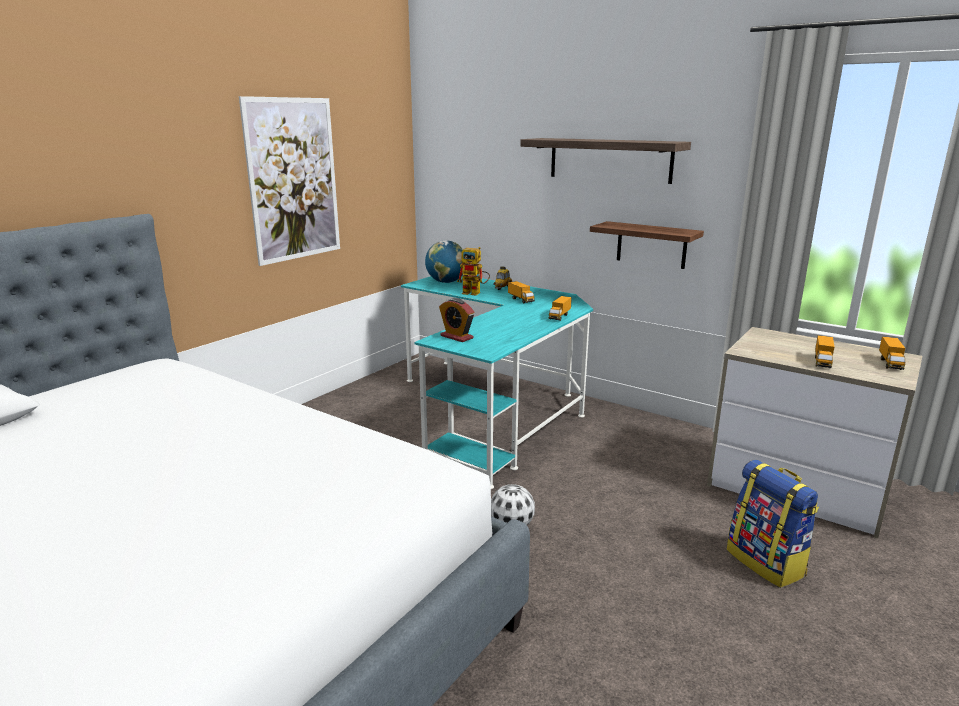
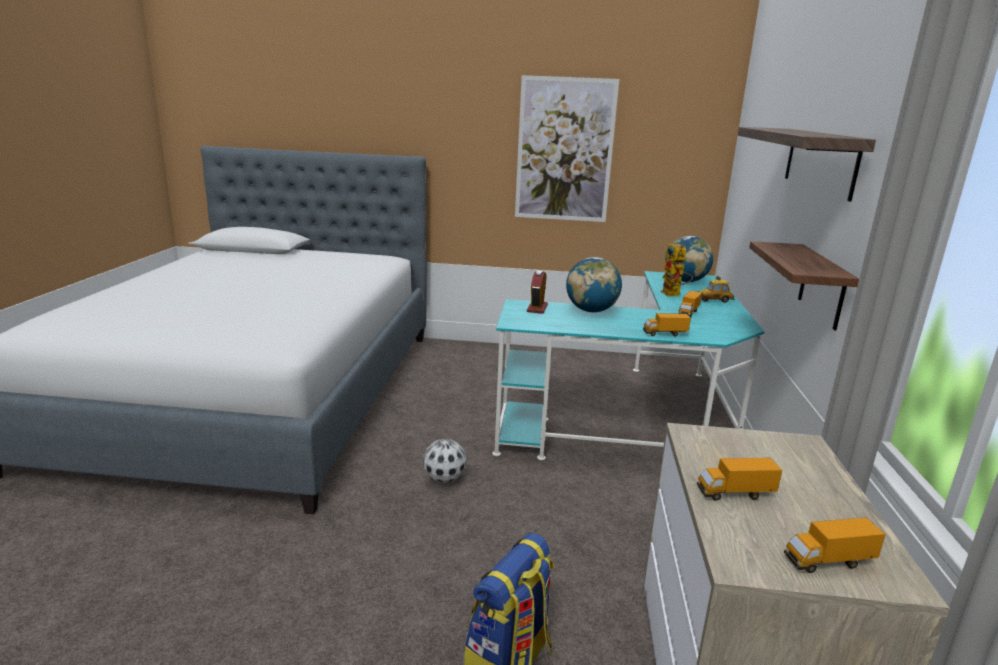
camera: 60 degrees right, 0 degrees up
none -> globe [566,257,622,313]

